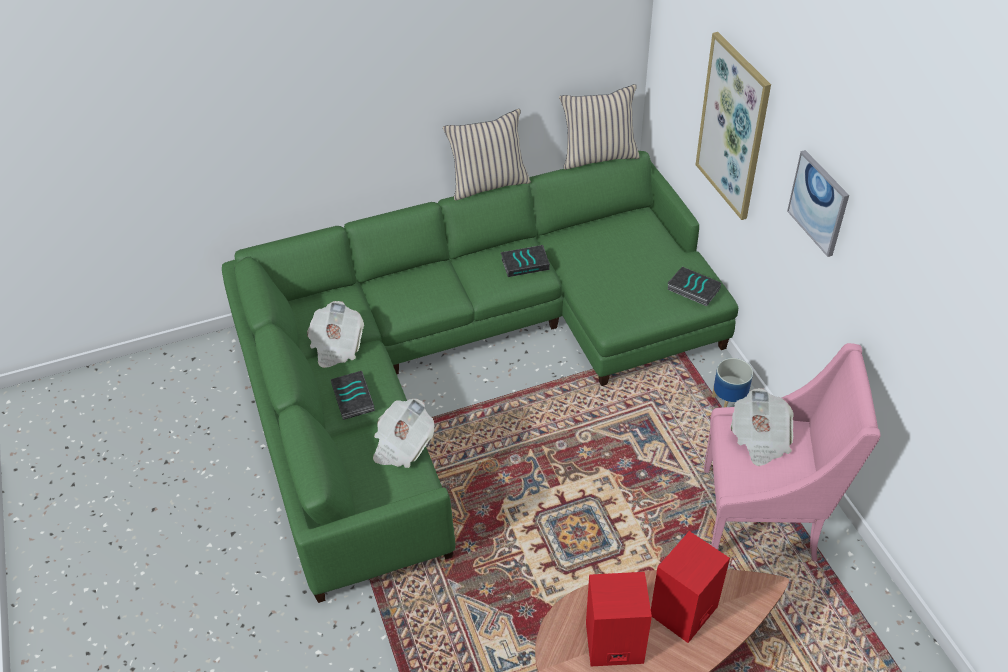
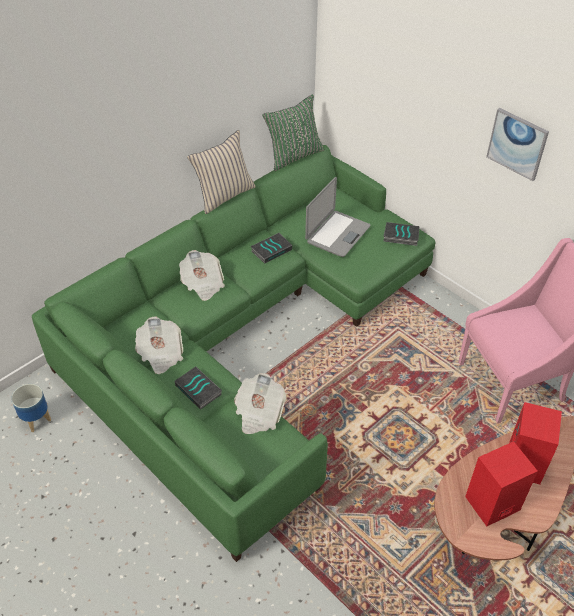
camera: 25 degrees left, 0 degrees up
beige pillow [559,84,640,169] -> green pillow [262,94,324,171]
picture [696,32,771,220] -> none
planter [712,358,753,407] -> planter moved to [11,384,51,432]
newspaper [730,388,793,466] -> newspaper moved to [179,250,225,301]
none -> laptop [305,177,371,257]

